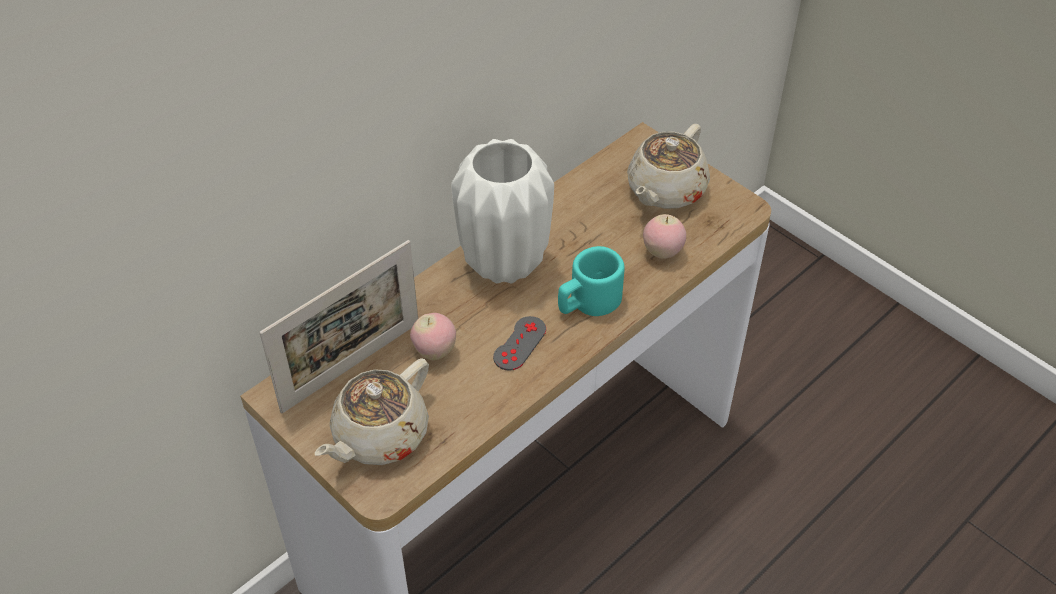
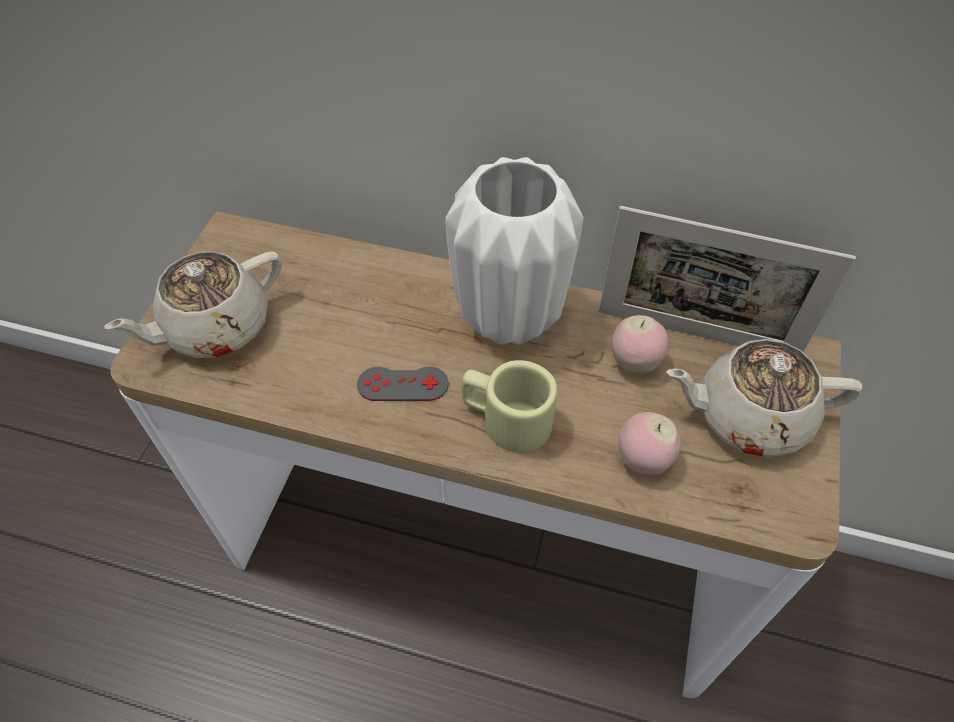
camera: 60 degrees right, 5 degrees up
picture frame [259,240,418,413] -> picture frame moved to [599,206,856,352]
beige teapot [315,358,429,465] -> beige teapot turned 45 degrees counterclockwise [104,251,282,358]
apple [410,313,456,360] -> apple moved to [612,315,669,373]
turquoise mug [558,246,625,316] -> beige mug [462,360,557,453]

